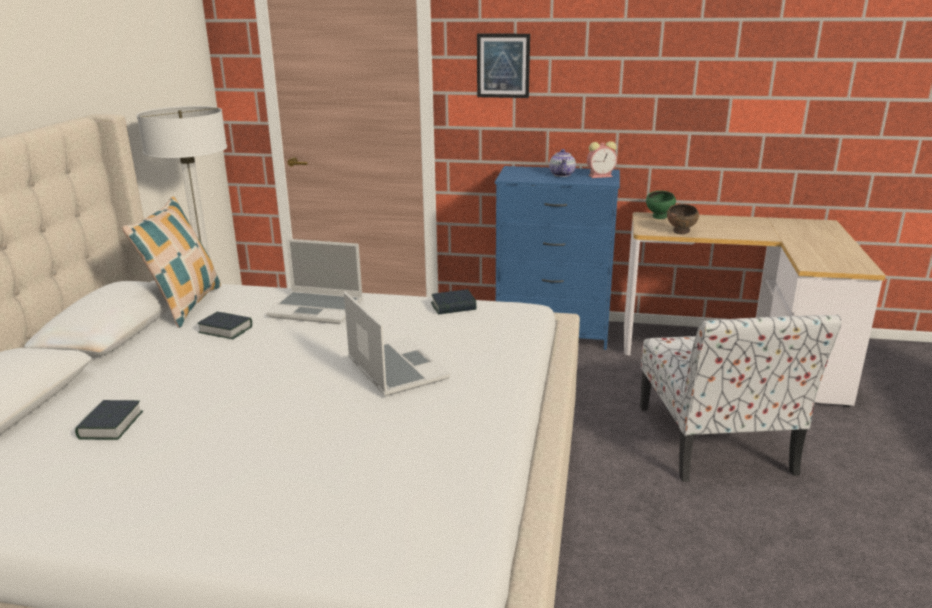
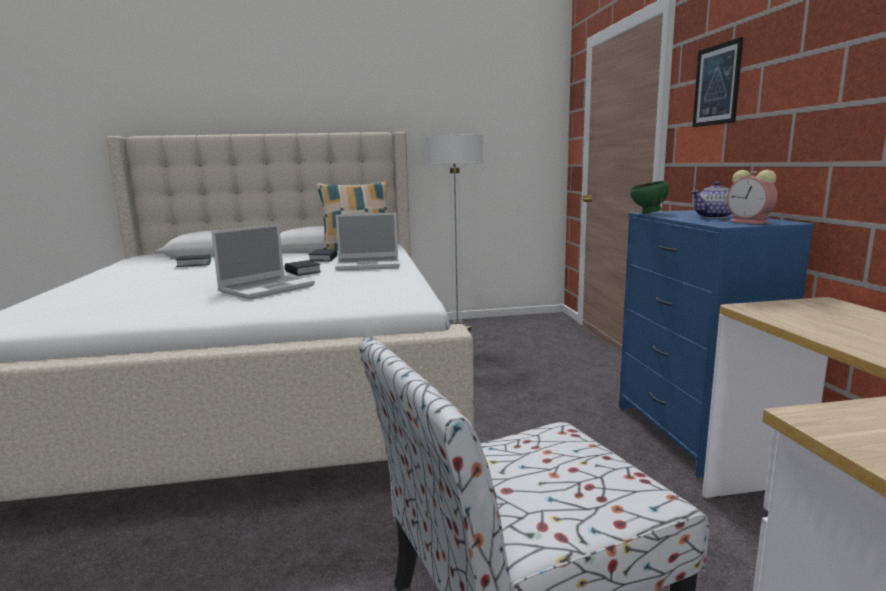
camera: 70 degrees right, 10 degrees down
laptop [266,239,363,324] -> laptop turned 90 degrees counterclockwise [335,213,400,271]
book [431,289,477,315] -> book moved to [285,260,321,276]
green bowl [646,191,676,219] -> green bowl moved to [630,181,669,214]
brown bowl [667,204,699,234] -> none

